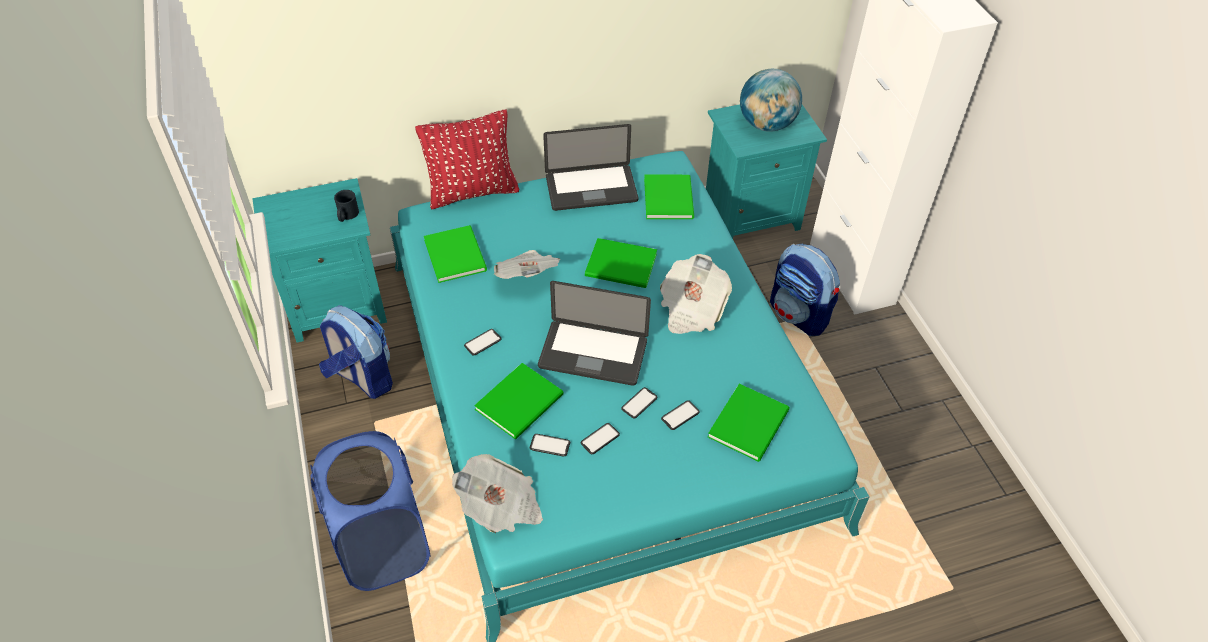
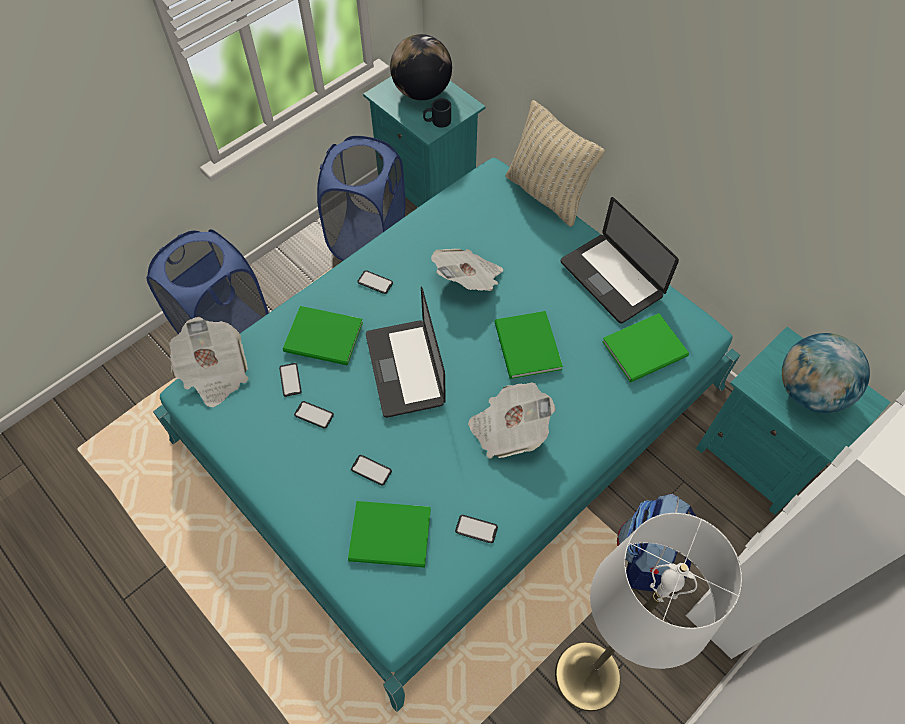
camera: 65 degrees right, 10 degrees up
backpack [319,305,393,399] -> blue laundry basket [317,136,406,261]
red pillow [415,109,519,209] -> beige pillow [505,100,605,227]
green book [424,225,487,283] -> none
phone [621,387,657,419] -> phone moved to [455,515,498,543]
none -> globe [390,34,452,100]
none -> white floor lamp [555,513,742,711]

